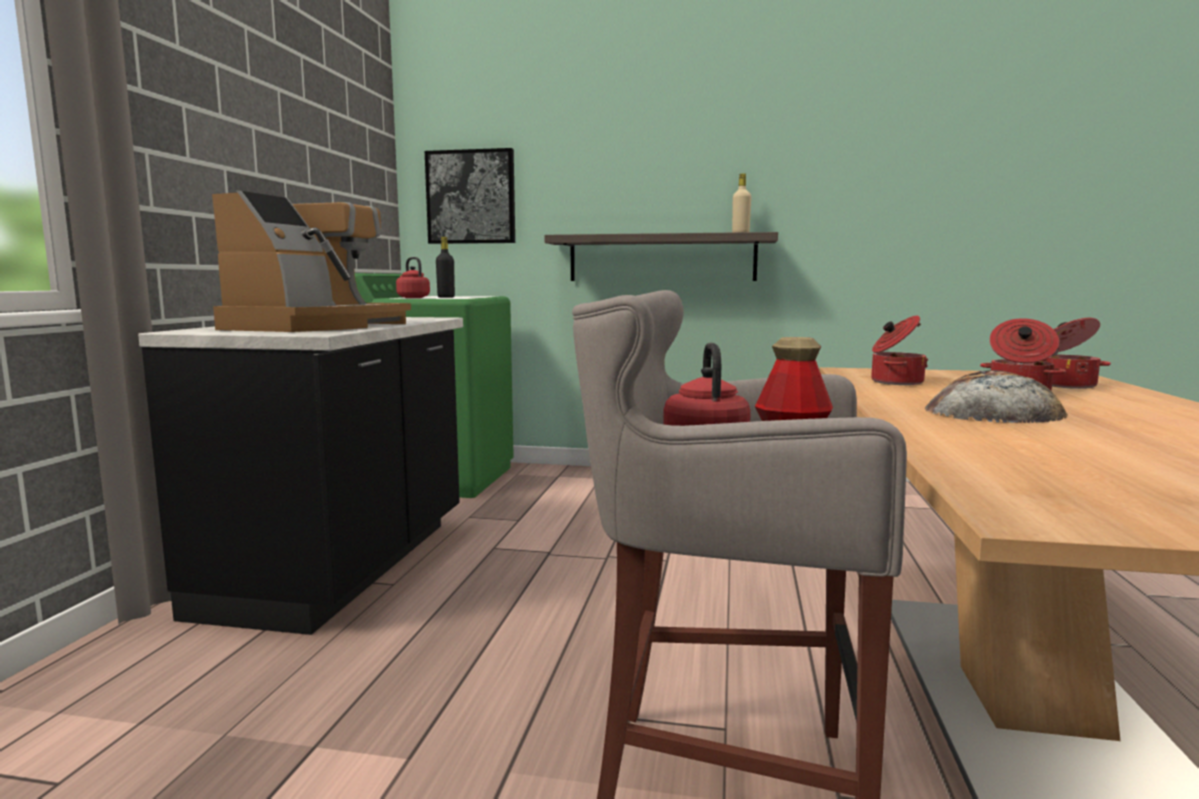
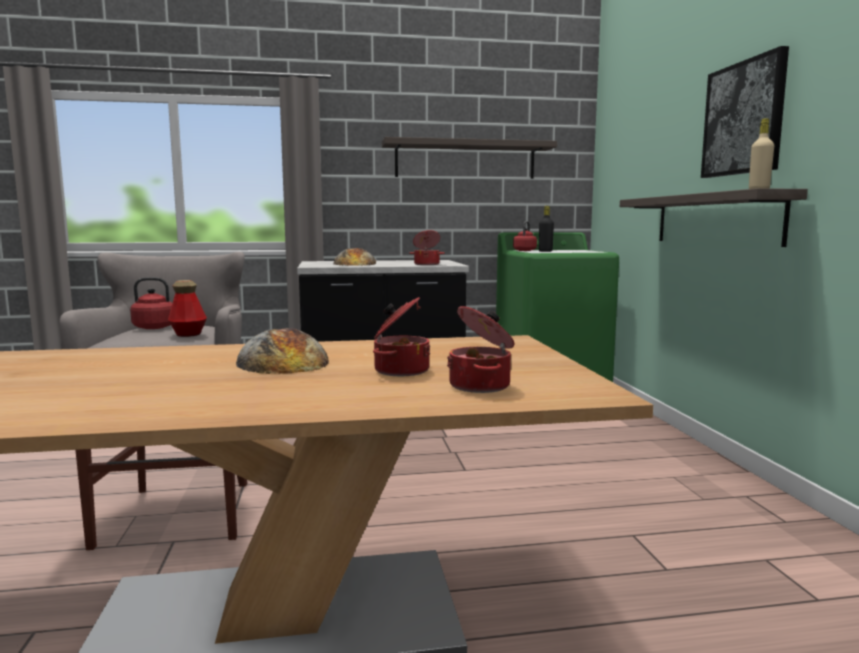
camera: 70 degrees right, 0 degrees up
coffee machine [212,191,411,332] -> bread [333,248,376,266]
picture [425,148,515,244] -> picture moved to [701,46,789,178]
cooking pot [871,316,928,385] -> cooking pot moved to [409,230,445,265]
none -> shelf [382,137,557,179]

